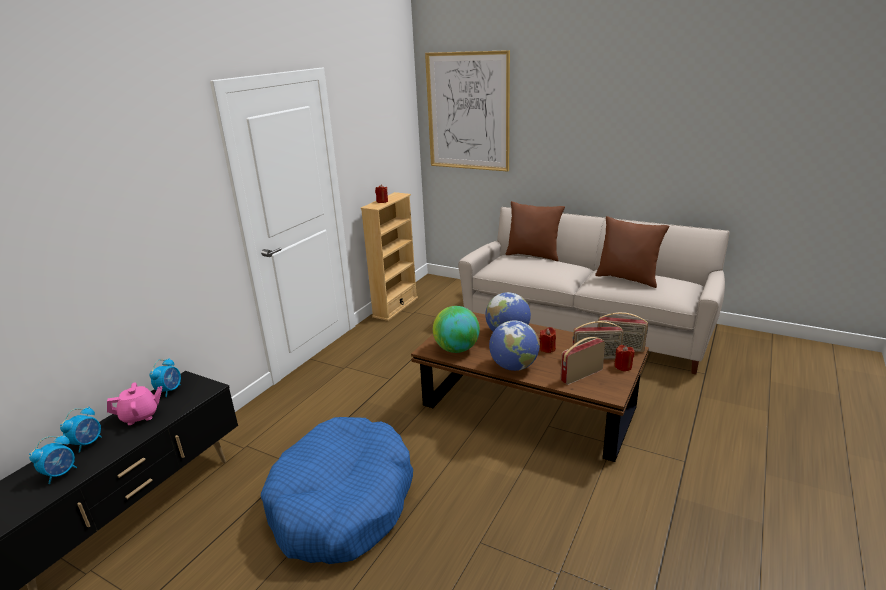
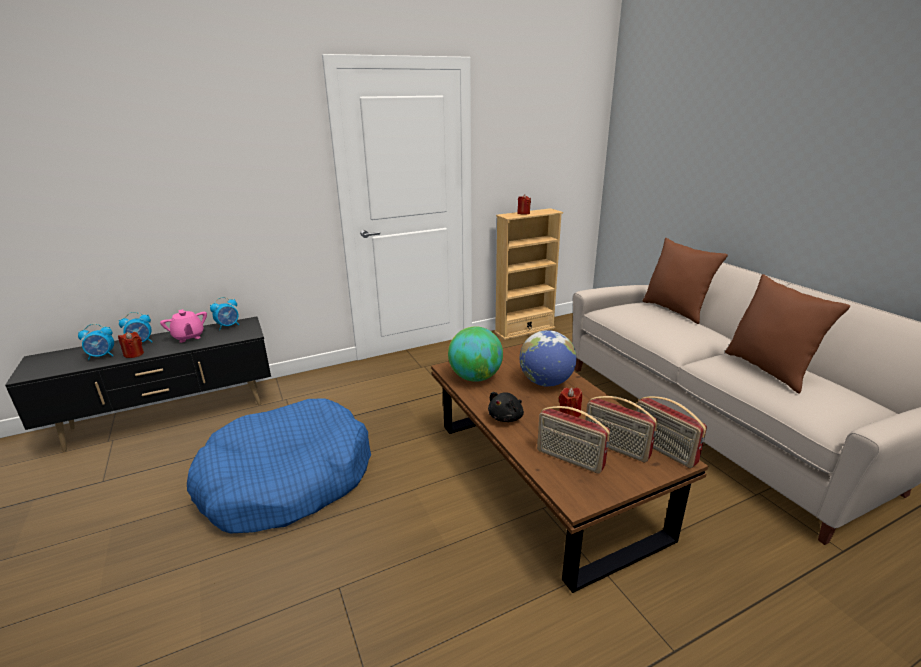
camera: 35 degrees right, 0 degrees up
pink teapot [107,382,162,425] -> pink teapot turned 45 degrees clockwise [160,309,207,343]
picture [425,50,510,172] -> none
globe [489,321,540,371] -> black plush toy [488,392,524,422]
radio [560,337,605,385] -> radio turned 150 degrees counterclockwise [537,406,610,474]
red candle [614,345,635,371] -> red candle moved to [118,332,144,358]

